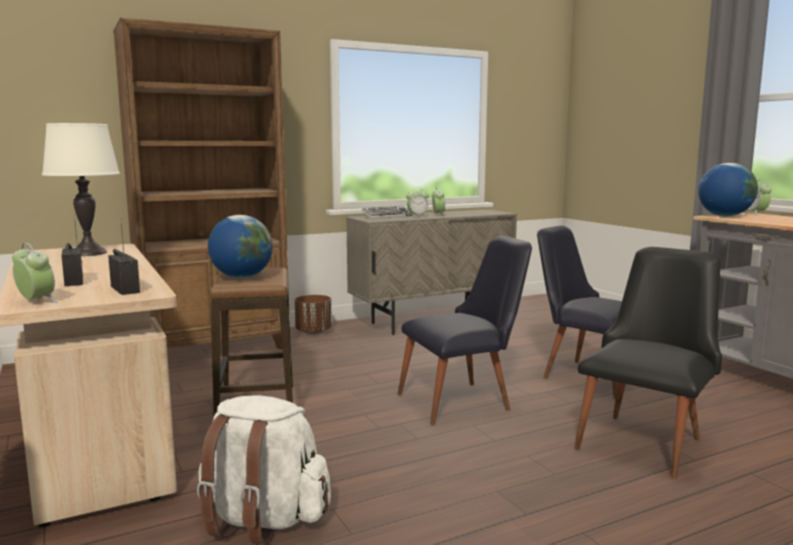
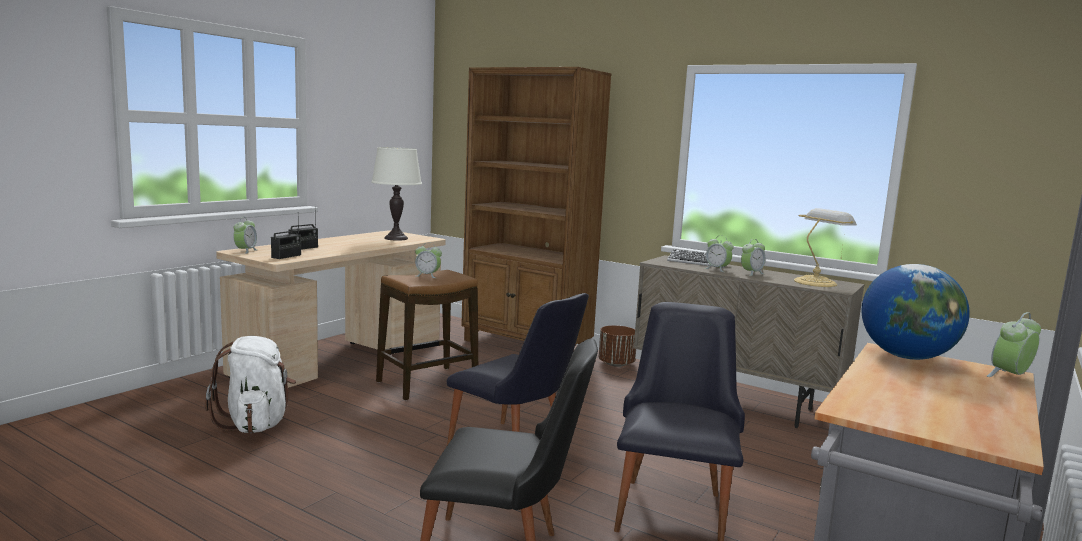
camera: 60 degrees right, 0 degrees up
globe [208,215,273,278] -> alarm clock [415,242,442,278]
none -> table lamp [794,208,857,287]

